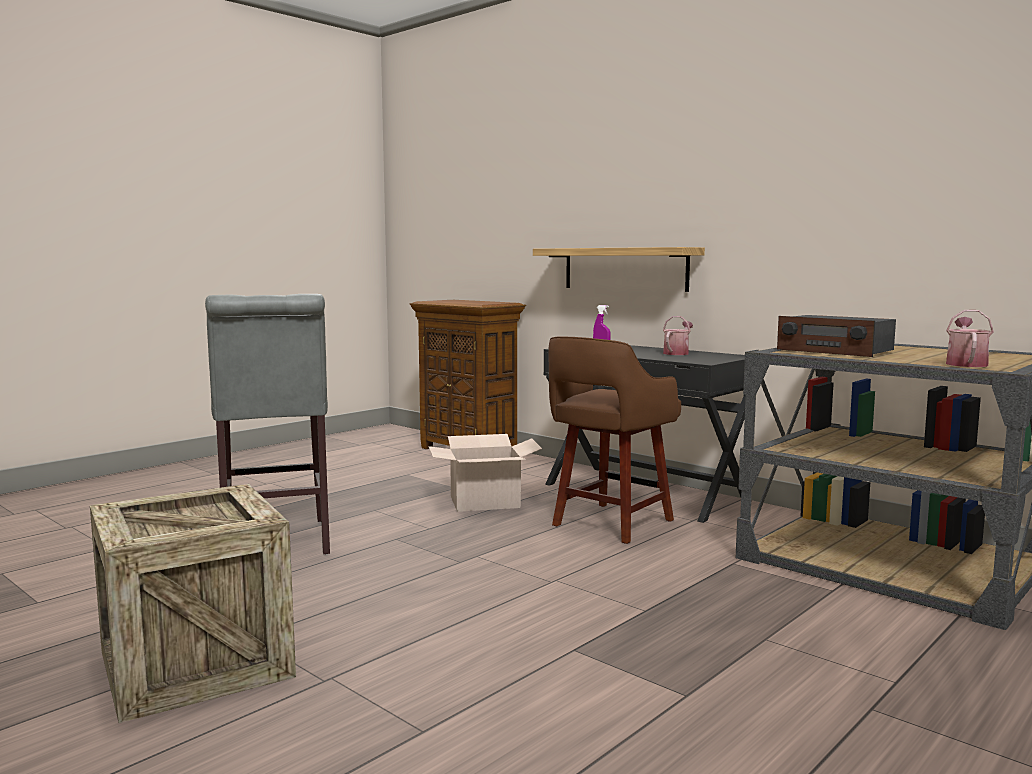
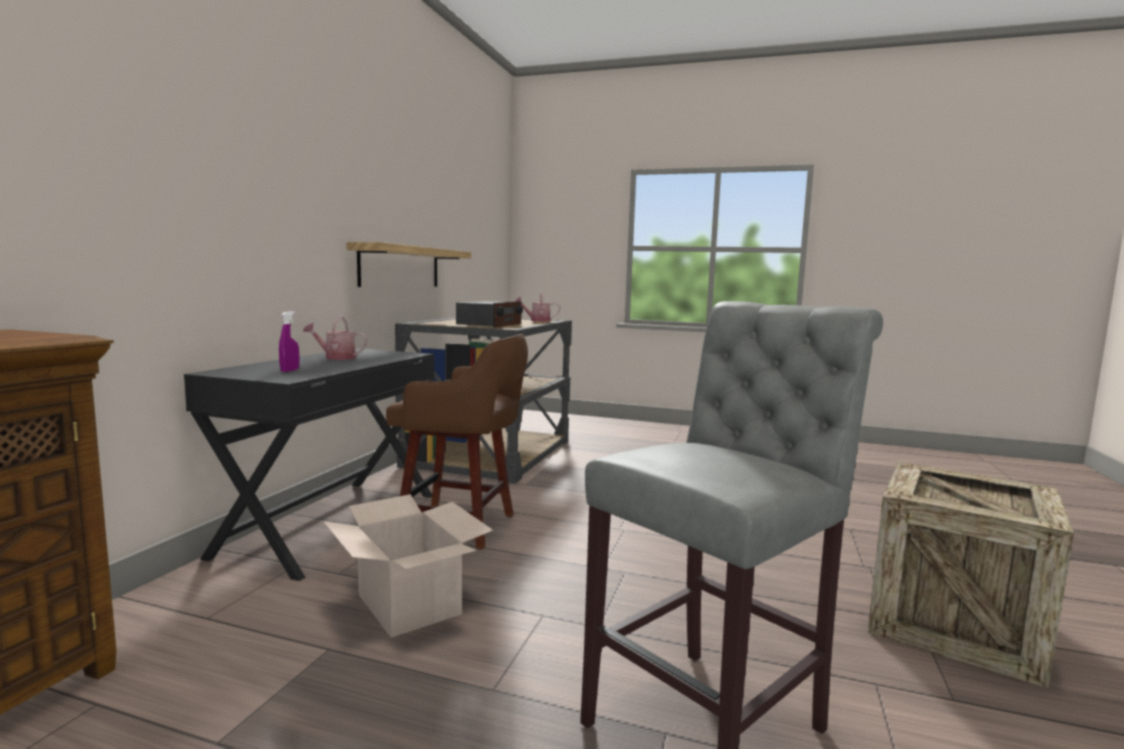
camera: 115 degrees left, 0 degrees up
shelf [533,247,705,292] -> shelf moved to [346,242,471,287]

